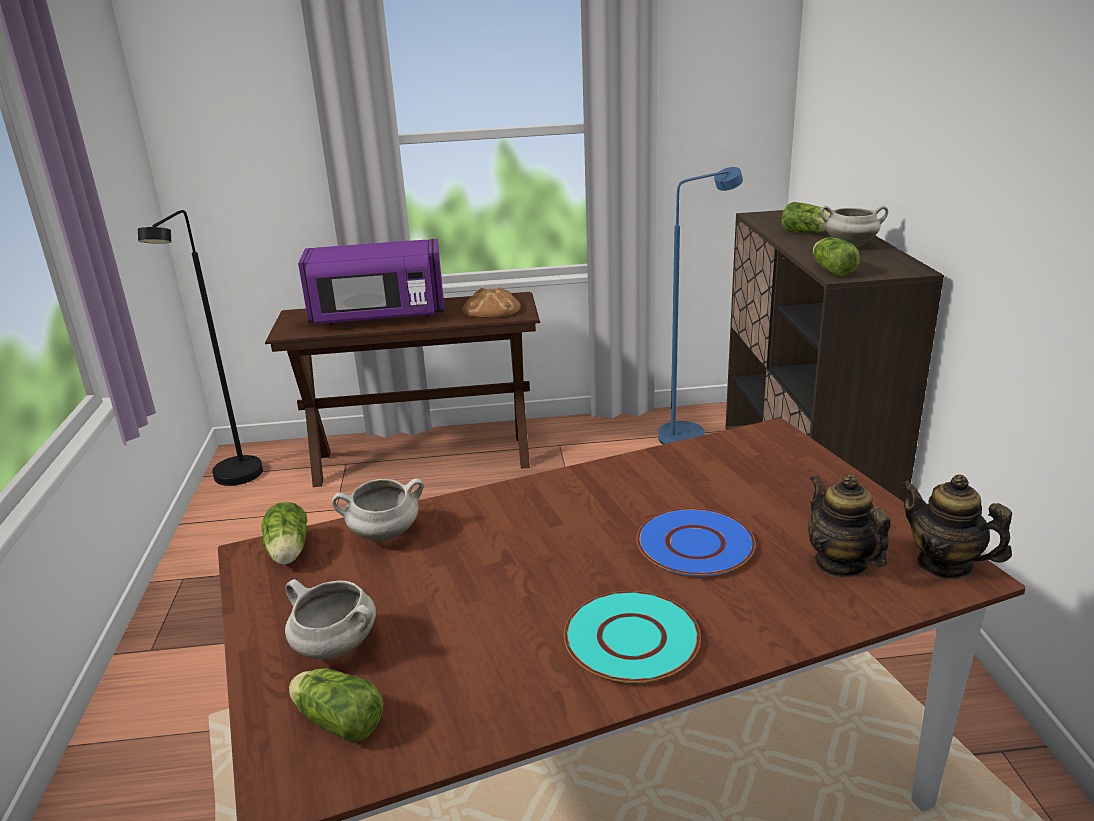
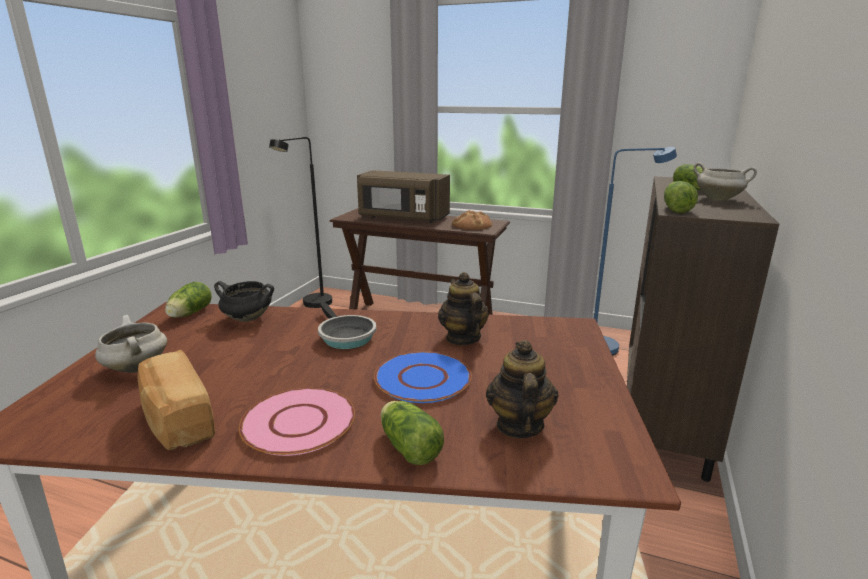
camera: 25 degrees right, 5 degrees down
lettuce [289,669,383,741] -> lettuce moved to [380,401,444,465]
purple microwave [298,239,444,324] -> brown microwave [357,170,450,223]
white cooking pot [332,478,424,541] -> black cooking pot [214,281,274,322]
turquoise plate [564,591,701,683] -> pink plate [239,388,355,456]
teapot [901,474,1012,580] -> teapot moved to [438,272,489,345]
none -> bread [138,350,215,450]
none -> frying pan [318,302,376,349]

